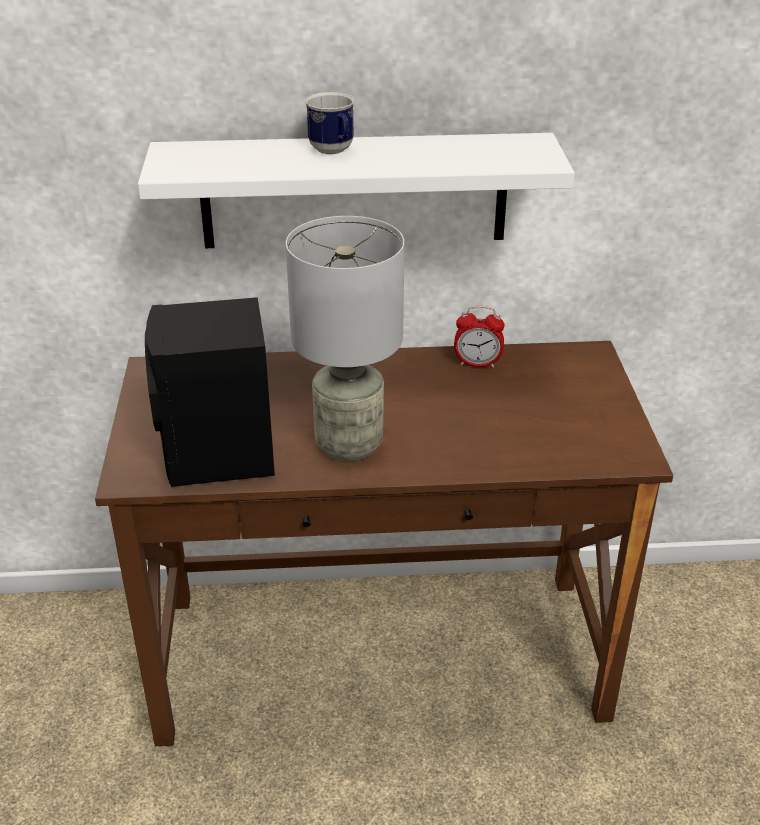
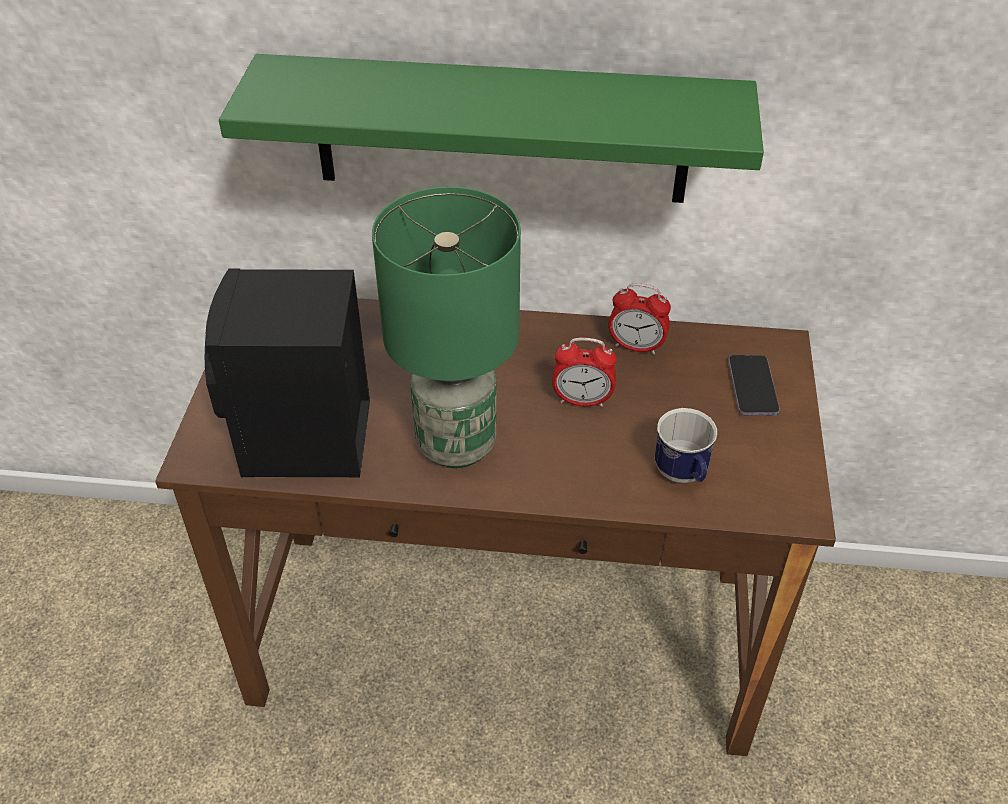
camera: 10 degrees right, 10 degrees up
white shelf [138,133,575,248] -> green shelf [219,54,764,203]
grey table lamp [286,216,404,461] -> green table lamp [372,187,521,468]
mug [305,92,354,154] -> mug moved to [655,408,717,483]
none -> alarm clock [552,338,617,407]
none -> phone [728,355,780,416]

